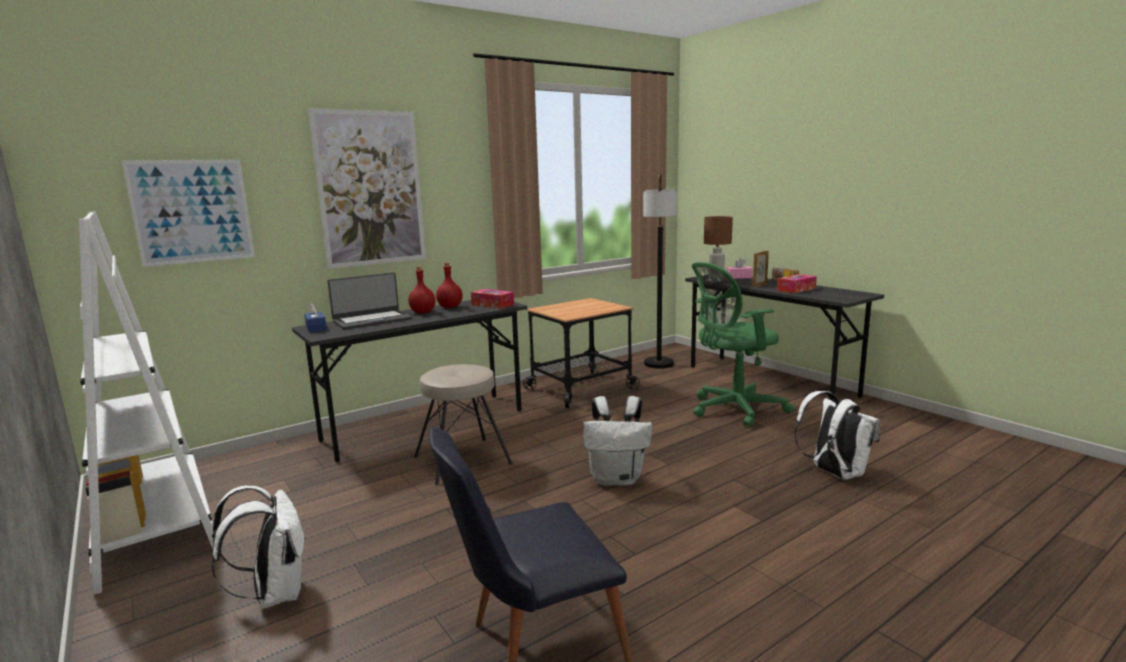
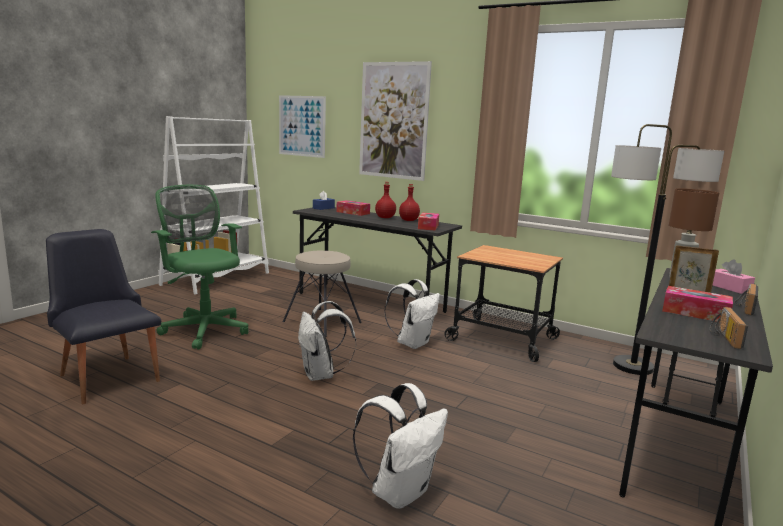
camera: 65 degrees right, 0 degrees up
white backpack [211,486,305,609] -> white backpack moved to [384,279,440,349]
laptop [328,272,412,329] -> tissue box [336,200,370,216]
green office chair [692,262,794,427] -> green office chair moved to [151,185,248,350]
none -> radio [709,307,748,349]

